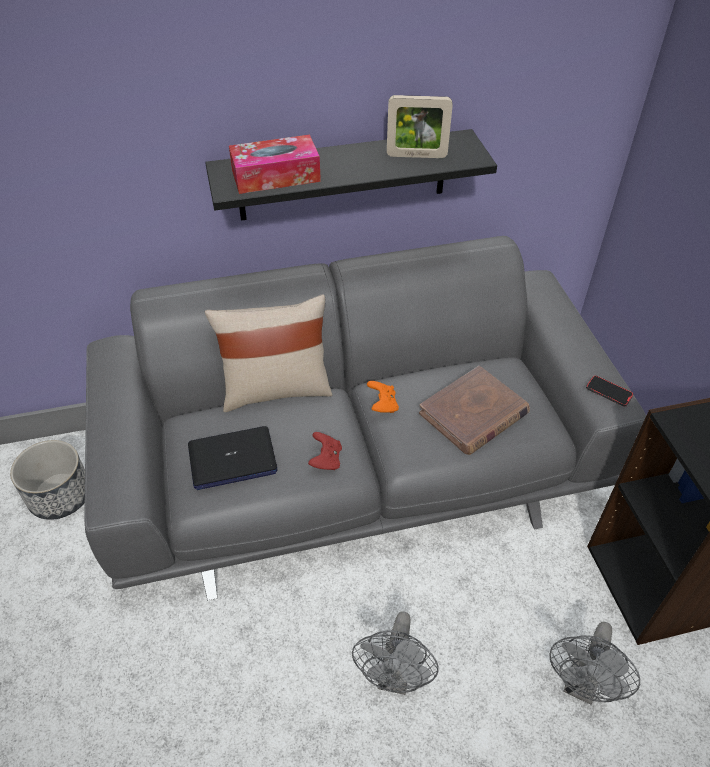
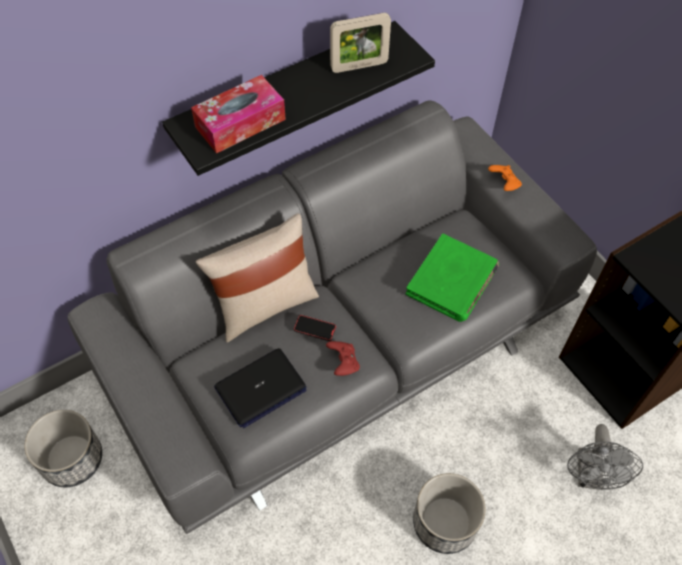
camera: 20 degrees left, 10 degrees up
grey fan [352,611,439,695] -> planter [413,473,486,554]
orange game controller [367,381,399,413] -> orange game controller moved to [488,165,522,191]
brown book [419,366,530,455] -> green book [406,234,499,322]
phone [586,375,633,407] -> phone moved to [294,315,336,341]

